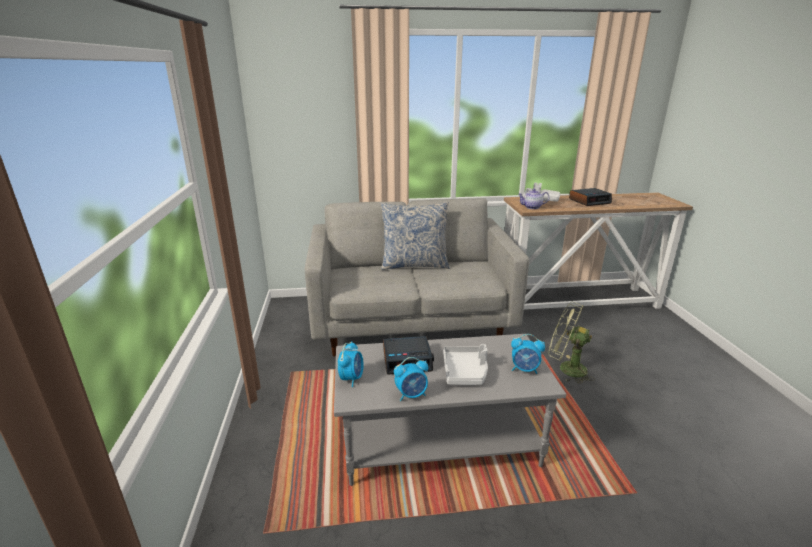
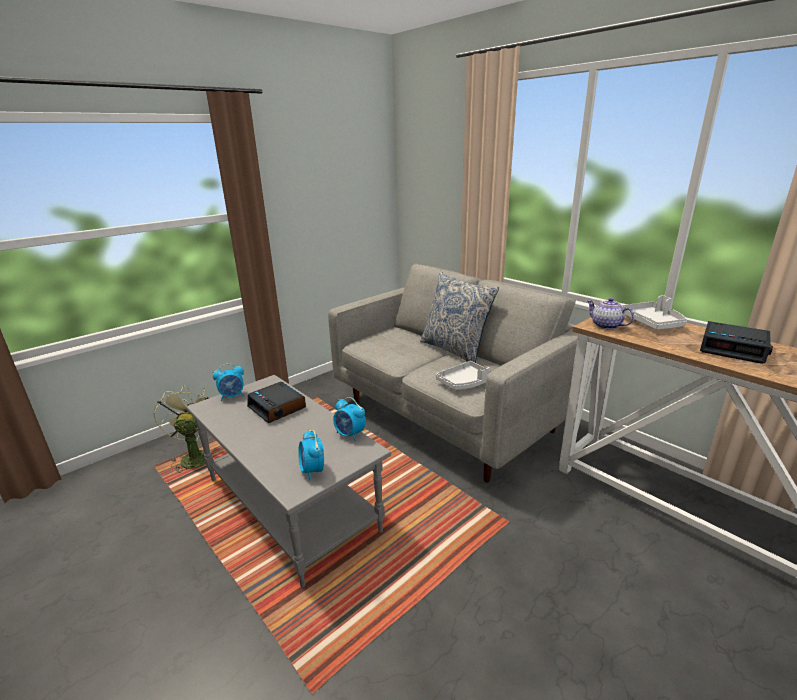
camera: 55 degrees right, 0 degrees up
alarm clock [394,357,428,401] -> alarm clock moved to [333,397,366,441]
grey tray [443,344,488,385] -> grey tray moved to [436,361,491,390]
green fan [548,302,595,384] -> green fan moved to [153,385,212,475]

